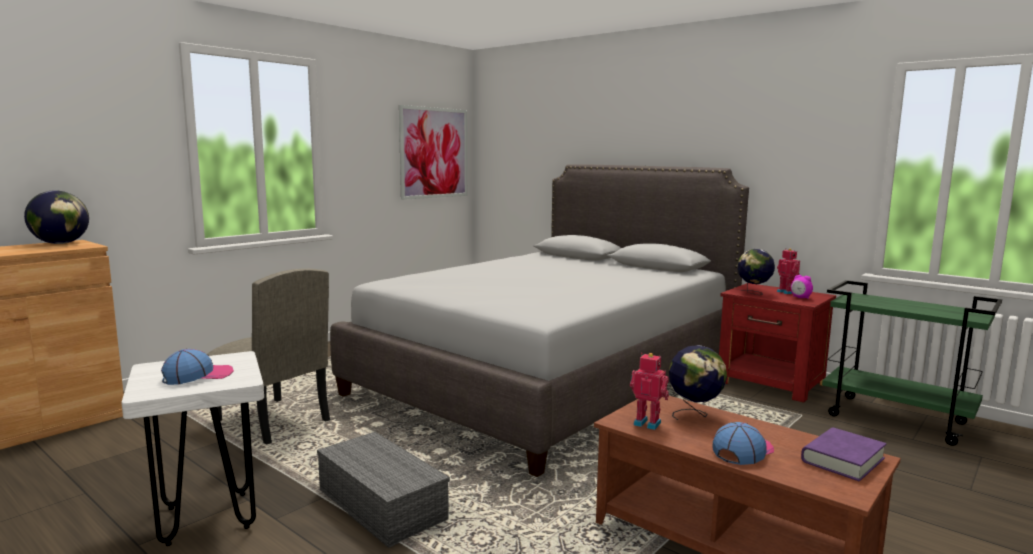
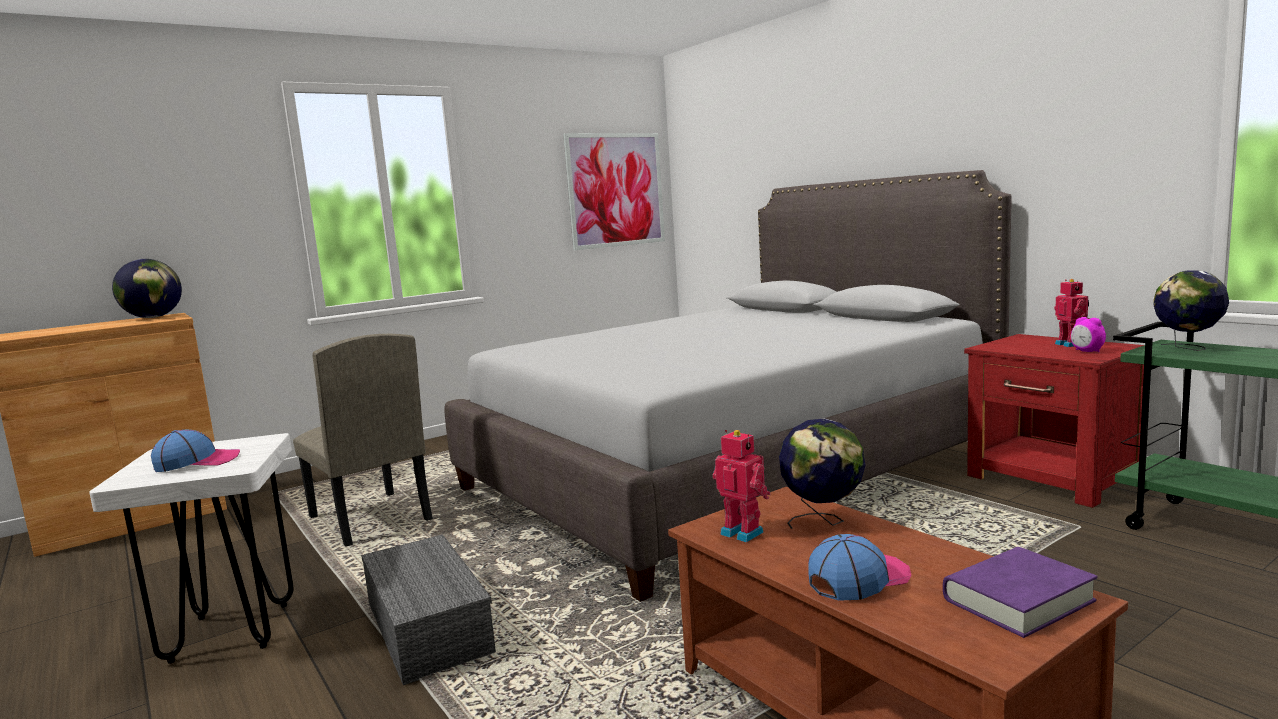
camera: 15 degrees right, 0 degrees up
globe [737,249,775,295] -> globe moved to [1154,271,1229,351]

